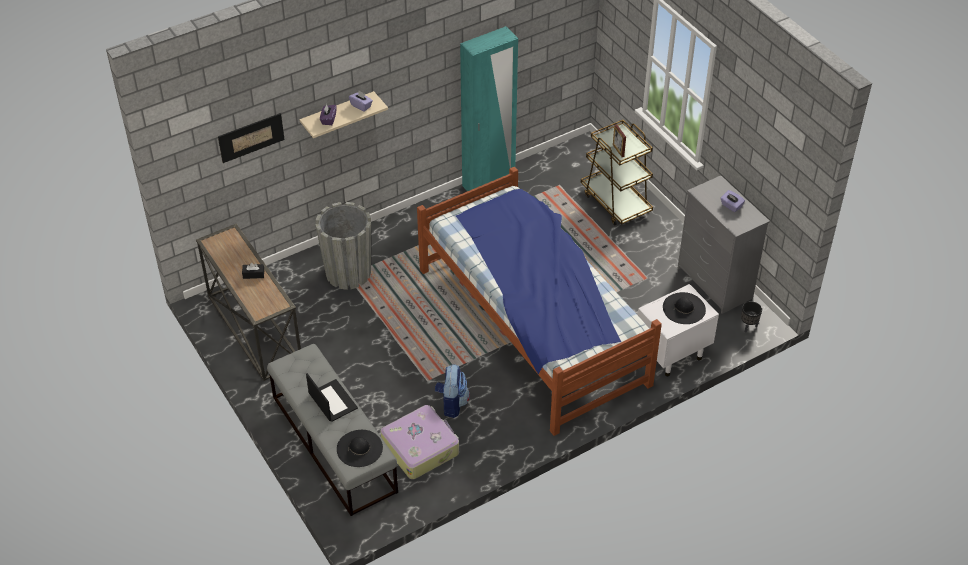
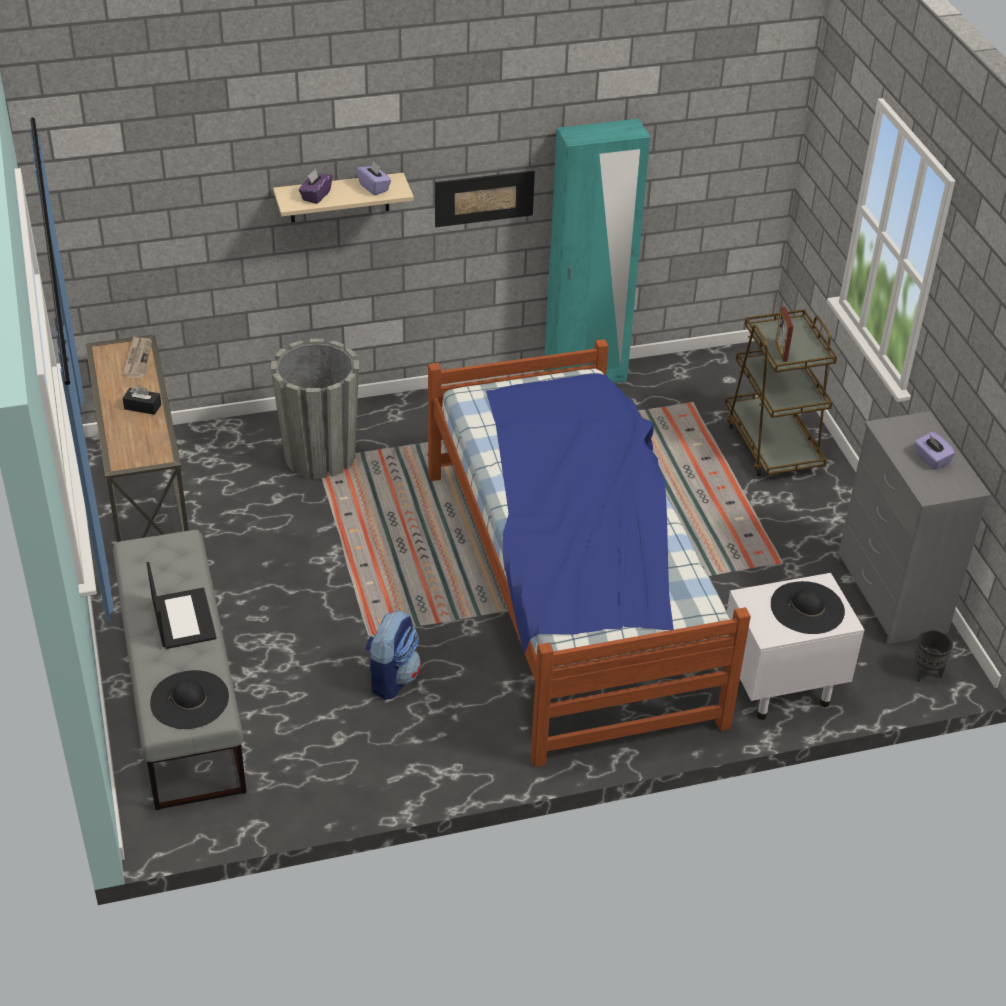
camera: 15 degrees right, 5 degrees down
picture [218,113,285,163] -> picture moved to [435,171,535,227]
suitcase [381,405,459,479] -> none
none -> newspaper [123,336,152,378]

